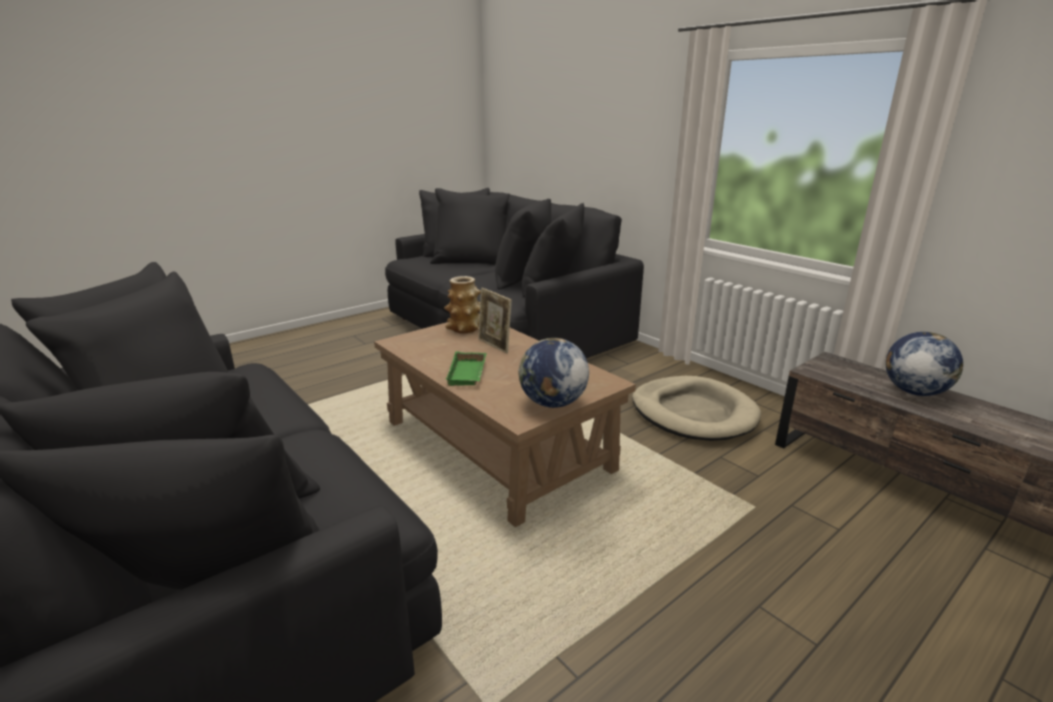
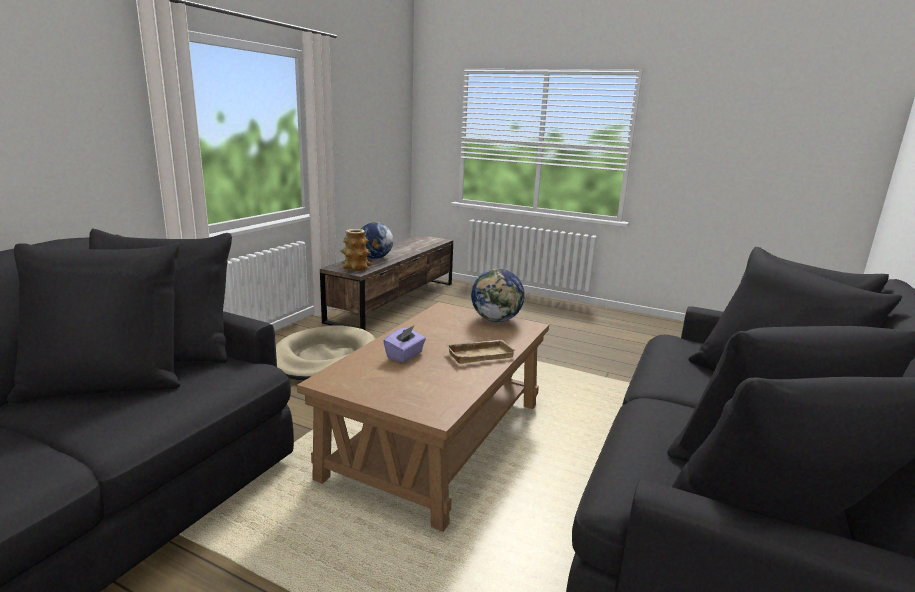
camera: 115 degrees left, 5 degrees down
vase [444,276,481,334] -> vase moved to [340,229,371,271]
green tray [445,351,486,386] -> beige tray [446,340,516,364]
picture frame [478,287,512,354] -> purple tissue box [383,326,426,363]

